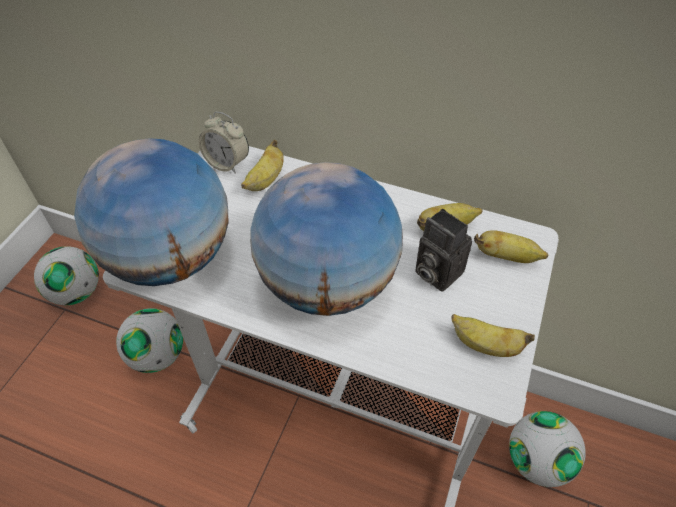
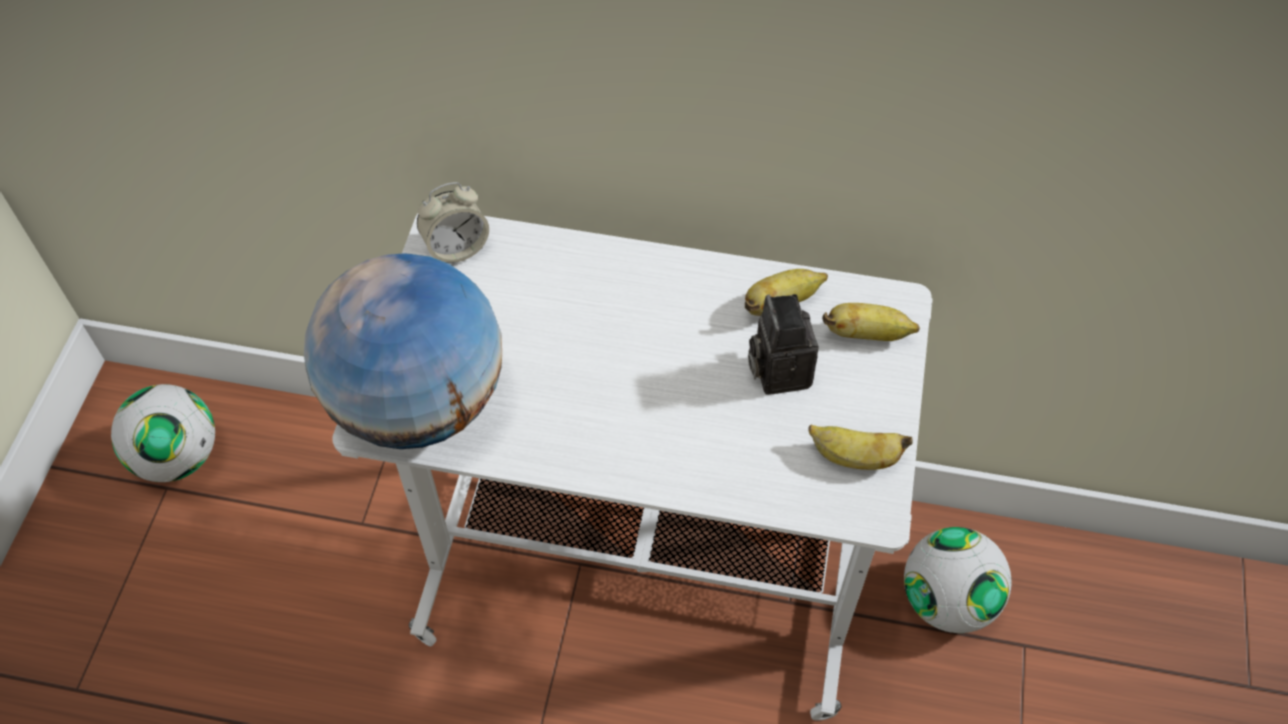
camera: 10 degrees left, 5 degrees up
football [116,308,183,373] -> none
alarm clock [199,112,249,174] -> alarm clock turned 45 degrees counterclockwise [417,182,489,263]
banana [241,140,284,191] -> none
globe [250,162,403,316] -> none
camera [415,209,472,292] -> camera turned 45 degrees clockwise [748,294,819,395]

